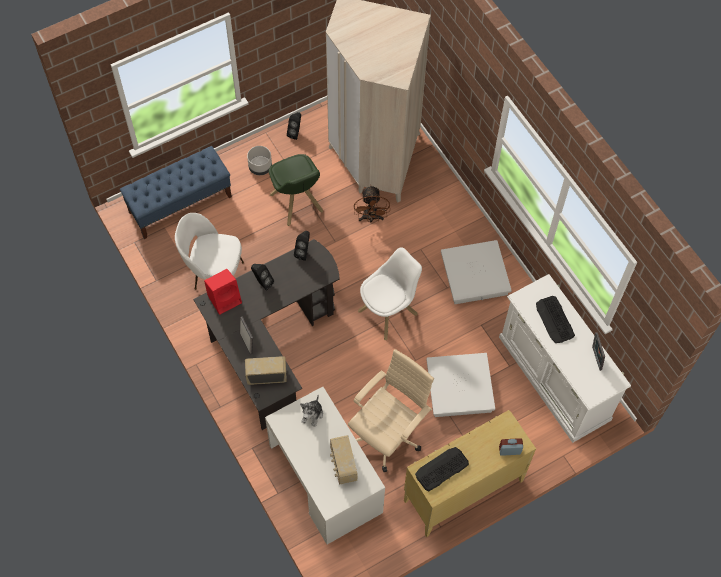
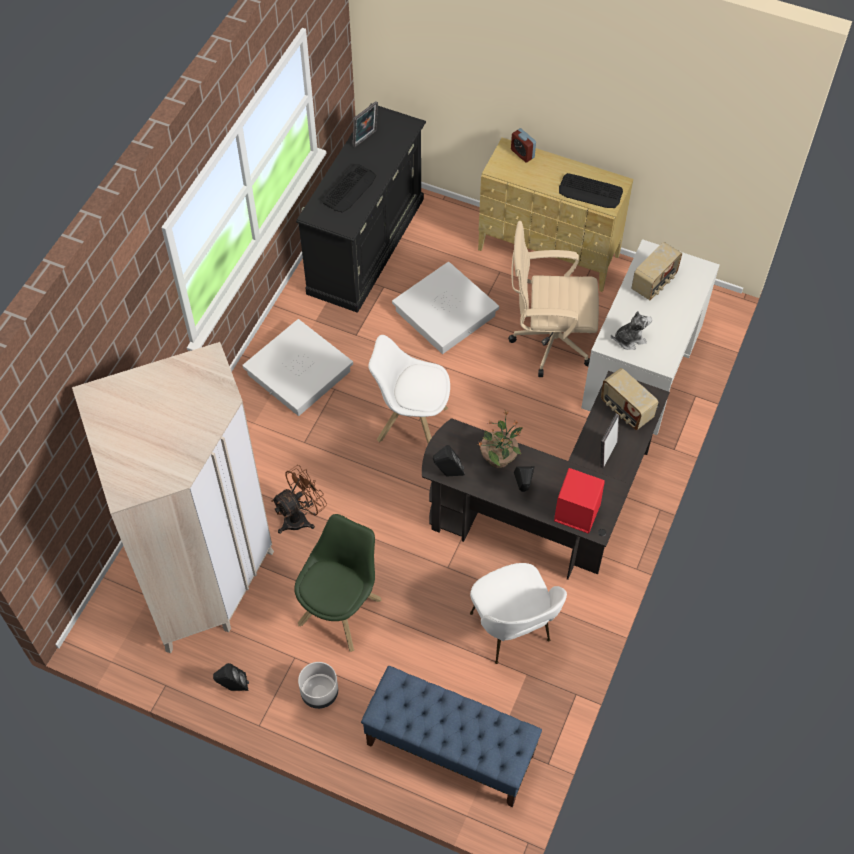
camera: 125 degrees left, 5 degrees down
white cabinet [499,274,631,443] -> black cabinet [296,104,426,313]
none -> potted plant [478,411,523,468]

